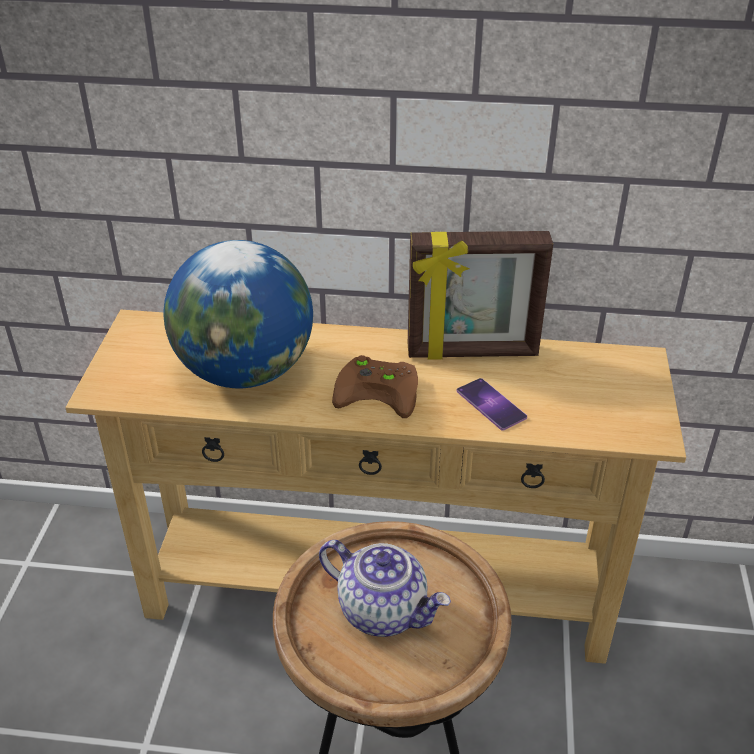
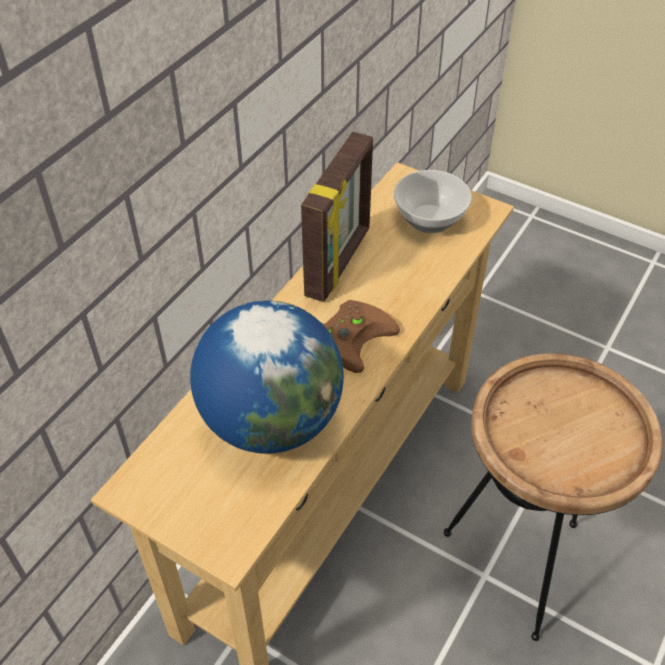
camera: 65 degrees left, 10 degrees up
teapot [319,540,451,637] -> none
phone [457,378,527,431] -> none
none -> bowl [394,170,472,233]

